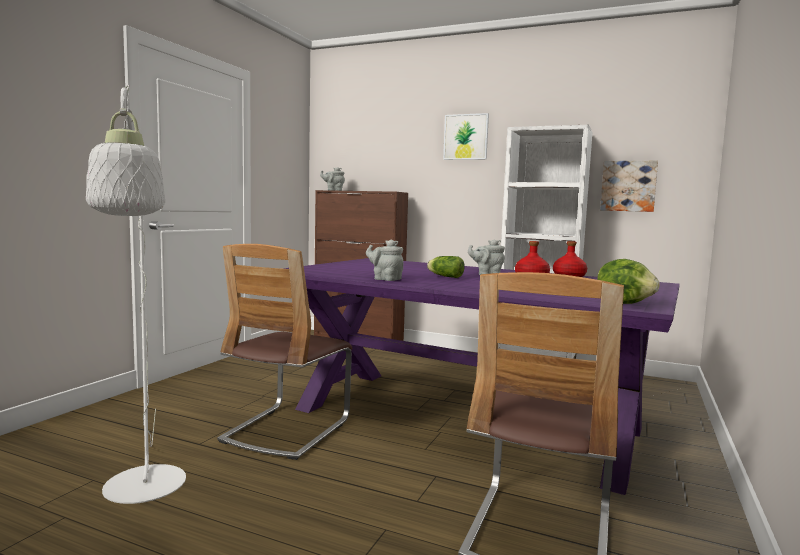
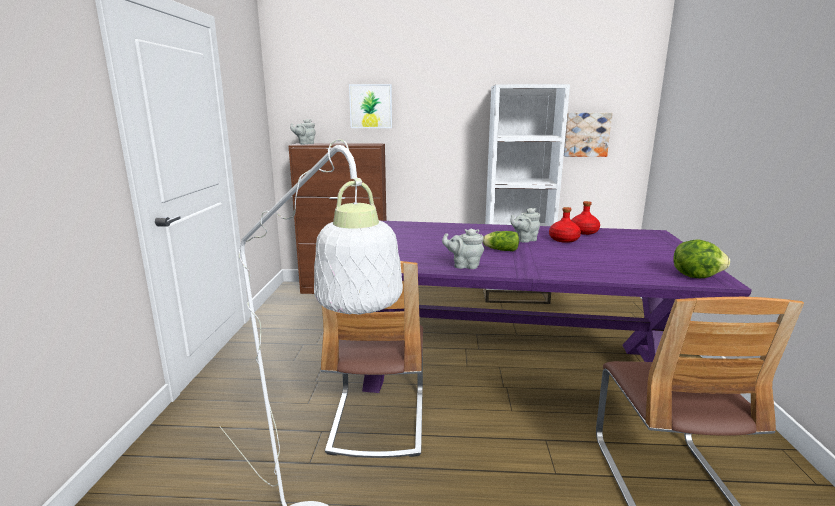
camera: 20 degrees left, 10 degrees up
picture [443,113,489,160] -> picture moved to [349,84,392,128]

